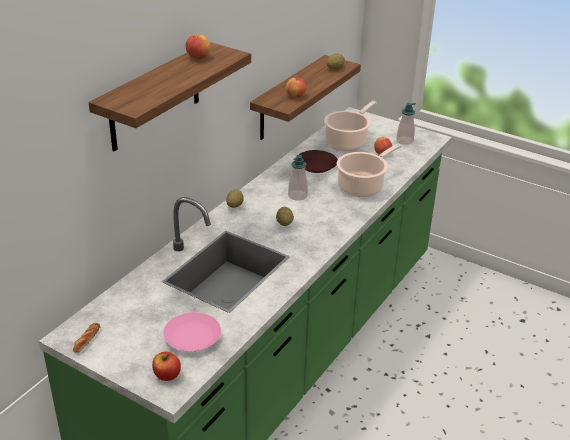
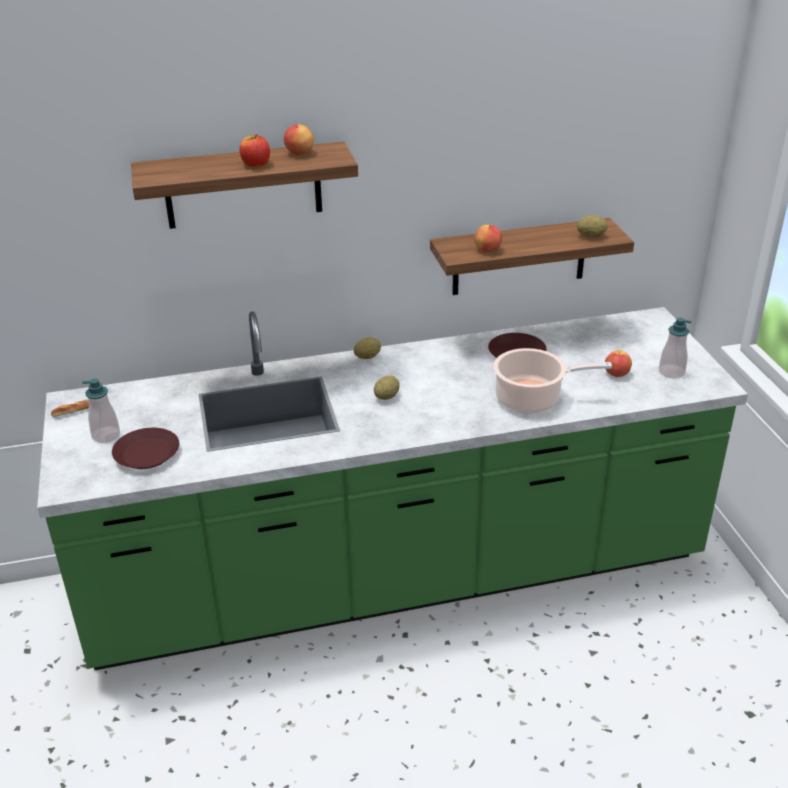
camera: 45 degrees right, 0 degrees up
apple [152,352,181,381] -> apple moved to [239,134,270,167]
pink plate [163,312,221,351] -> brown plate [112,428,179,469]
soap dispenser [288,155,308,201] -> soap dispenser moved to [82,378,120,443]
cooking pot [324,101,376,151] -> none

